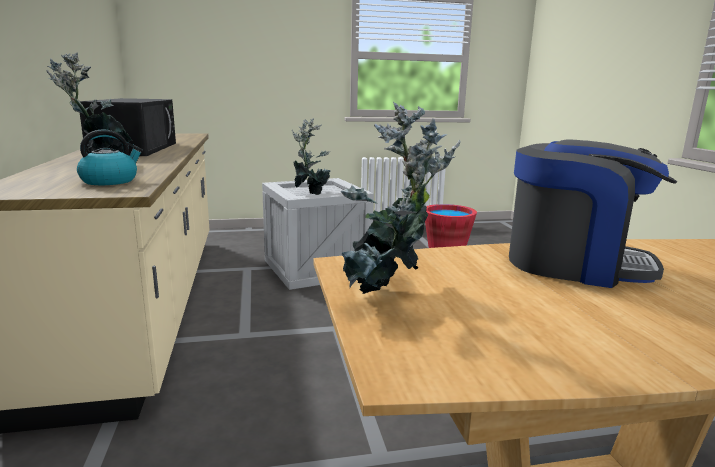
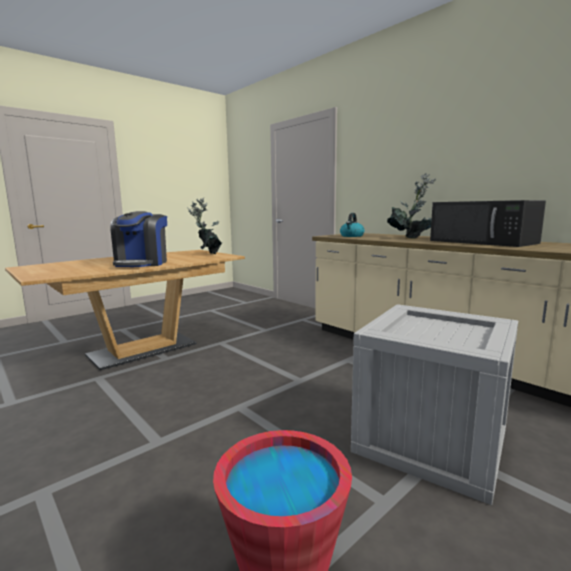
camera: 150 degrees right, 5 degrees down
potted plant [292,118,330,195] -> none
coffee machine [509,139,677,288] -> coffee machine turned 75 degrees counterclockwise [110,211,167,267]

